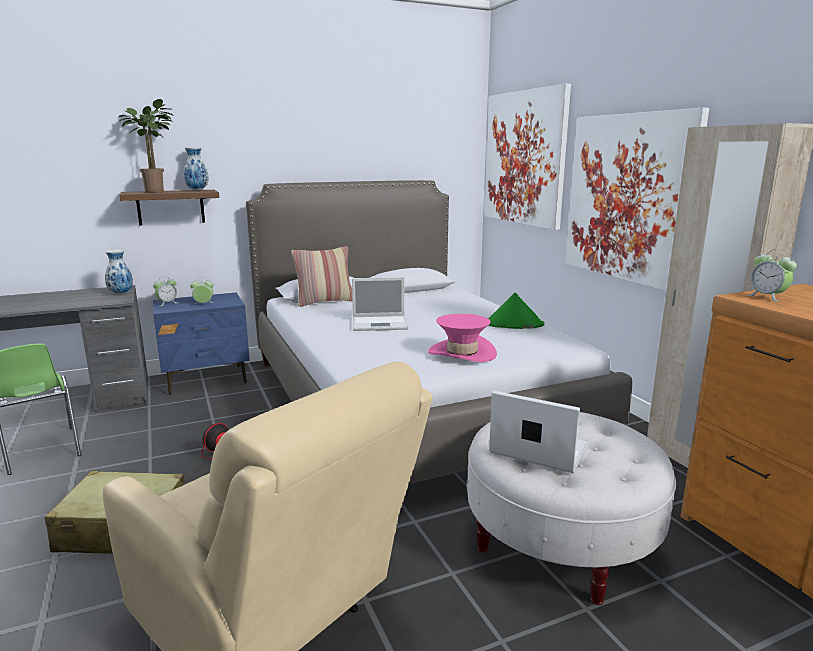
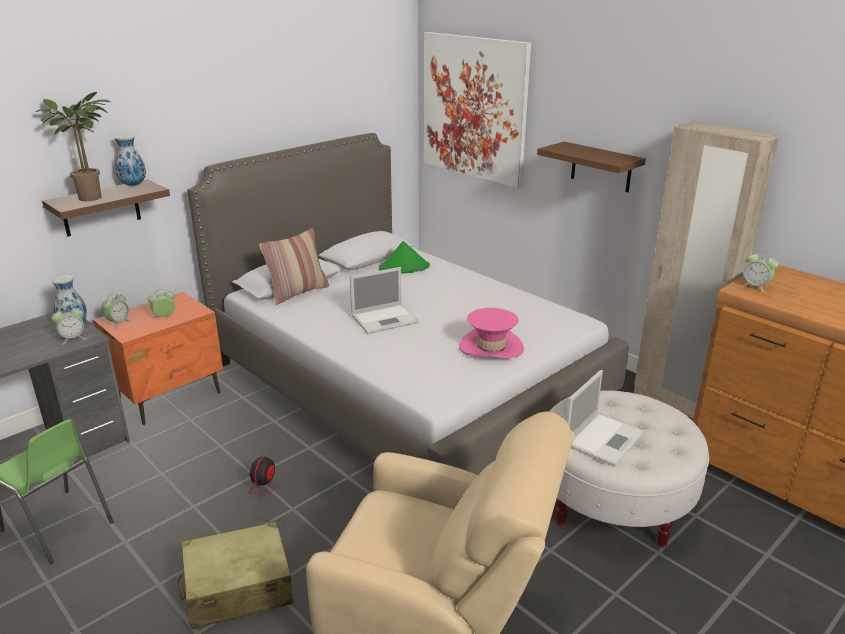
camera: 20 degrees left, 10 degrees up
blue nightstand [153,292,250,395] -> orange nightstand [93,292,223,425]
green hat [488,293,545,329] -> green hat moved to [379,241,430,273]
laptop [489,390,588,474] -> laptop turned 120 degrees clockwise [566,370,645,466]
picture [566,108,709,291] -> brown shelf [537,142,646,192]
none -> alarm clock [51,305,87,345]

